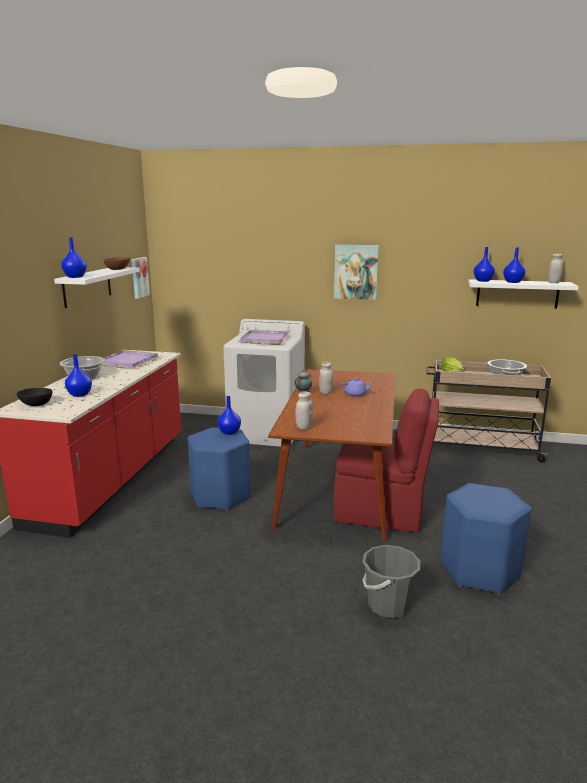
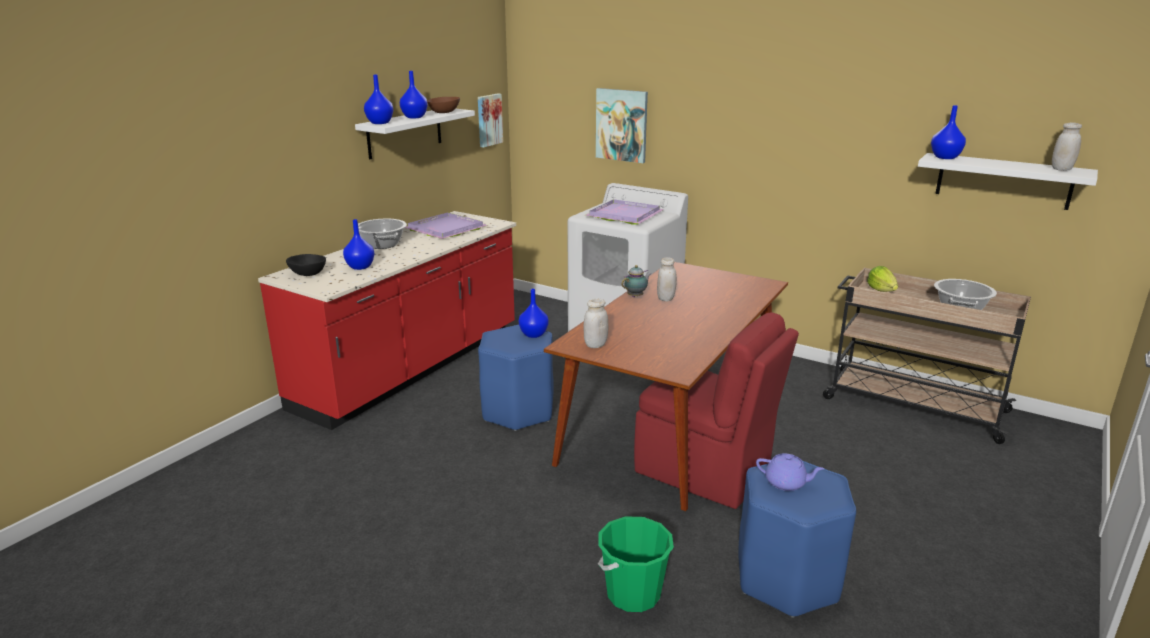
camera: 20 degrees right, 5 degrees up
picture [334,244,379,300] -> picture moved to [596,88,648,163]
purple teapot [339,378,374,397] -> purple teapot moved to [756,453,824,491]
grey bucket [363,545,420,618] -> green bucket [598,516,674,612]
blue vase [503,248,526,283] -> blue vase moved to [400,71,428,118]

